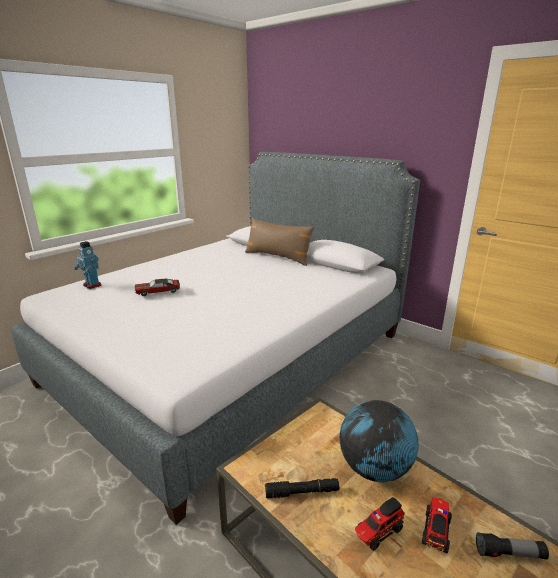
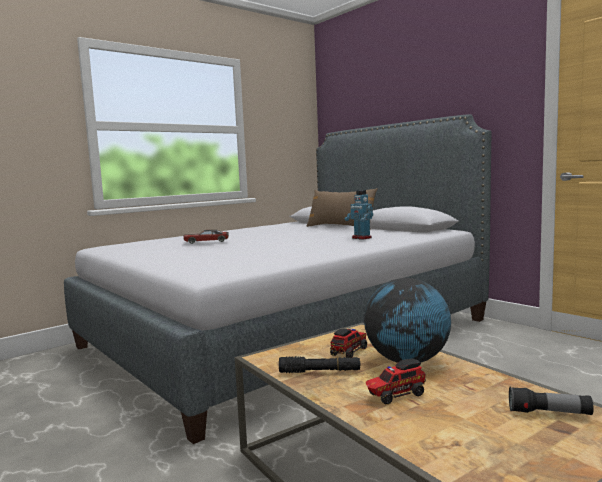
camera: 10 degrees right, 15 degrees down
toy robot [73,241,101,289] -> toy robot moved to [344,190,373,240]
toy truck [422,498,452,553] -> toy truck moved to [330,328,367,358]

